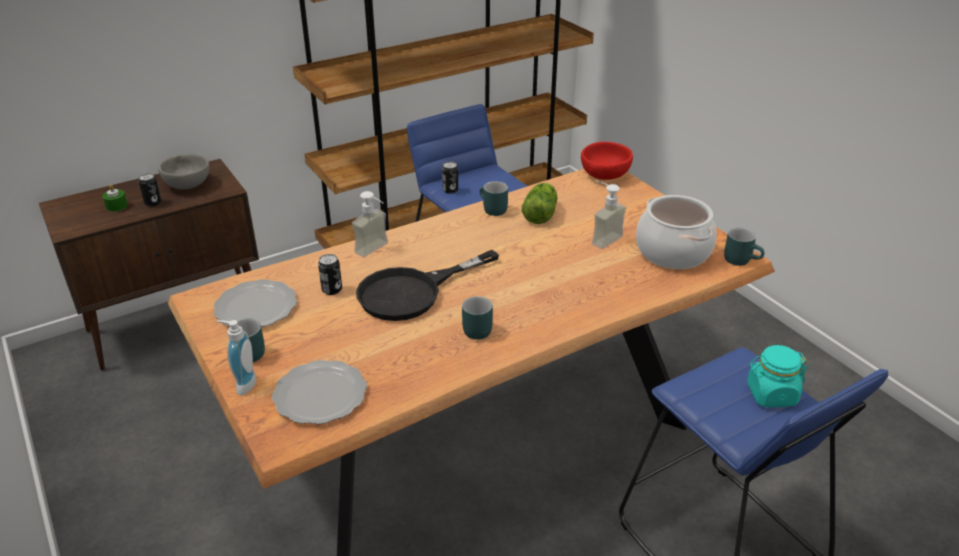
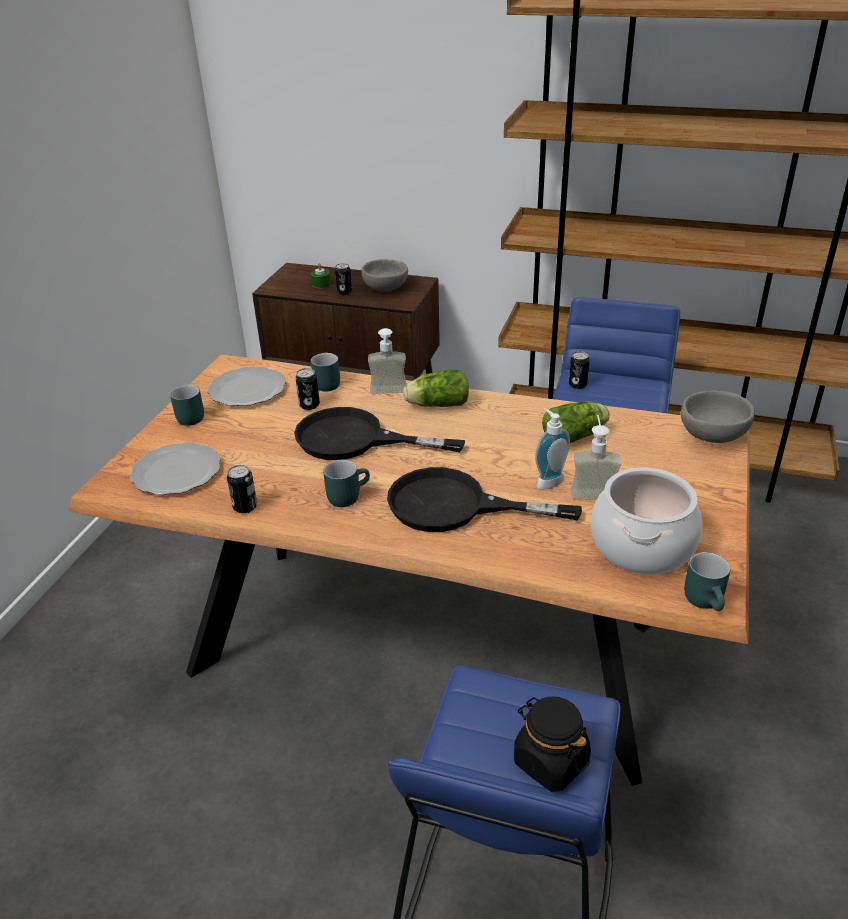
camera: 50 degrees right, 0 degrees up
soap dispenser [217,320,256,396] -> soap dispenser moved to [535,408,570,489]
turquoise mug [479,181,508,216] -> turquoise mug moved to [311,353,340,391]
red bowl [581,142,633,180] -> grey bowl [681,391,755,443]
turquoise jar [747,345,807,407] -> black jar [514,697,591,792]
none -> can [227,465,257,513]
none -> black frying pan [387,467,582,532]
none -> lettuce [403,370,469,407]

